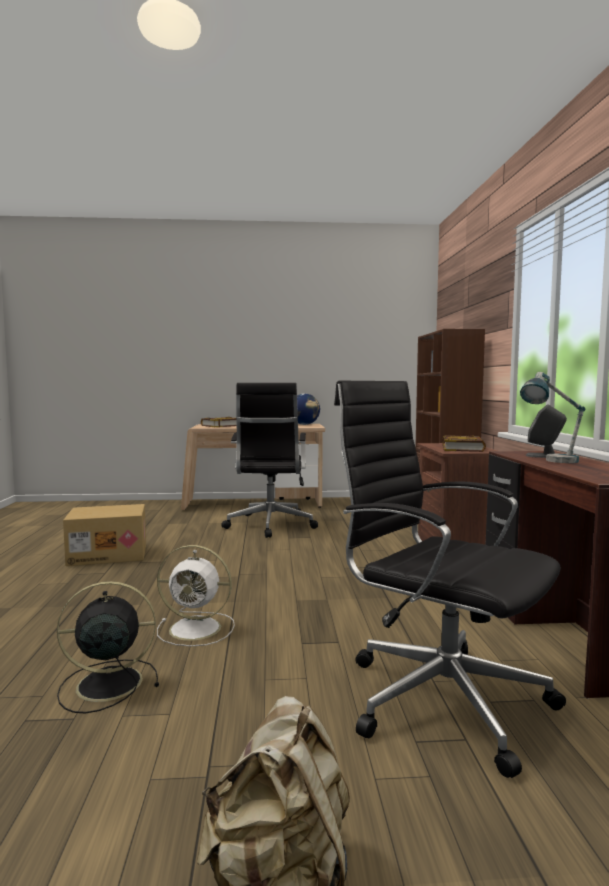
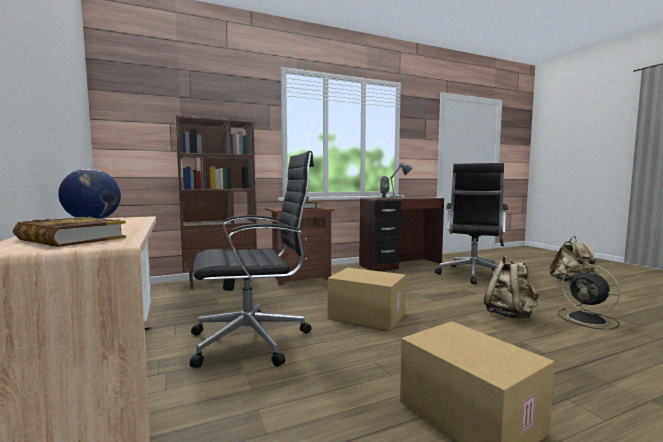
camera: 110 degrees left, 0 degrees up
white fan [157,545,235,647] -> beige backpack [484,256,539,319]
none -> cardboard box [328,268,406,331]

